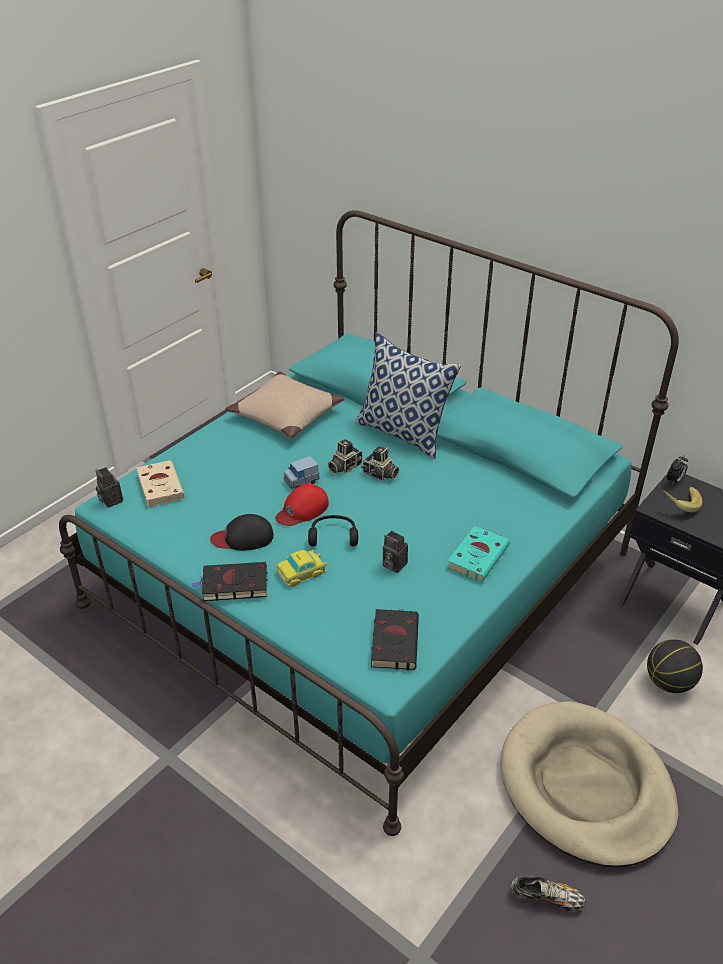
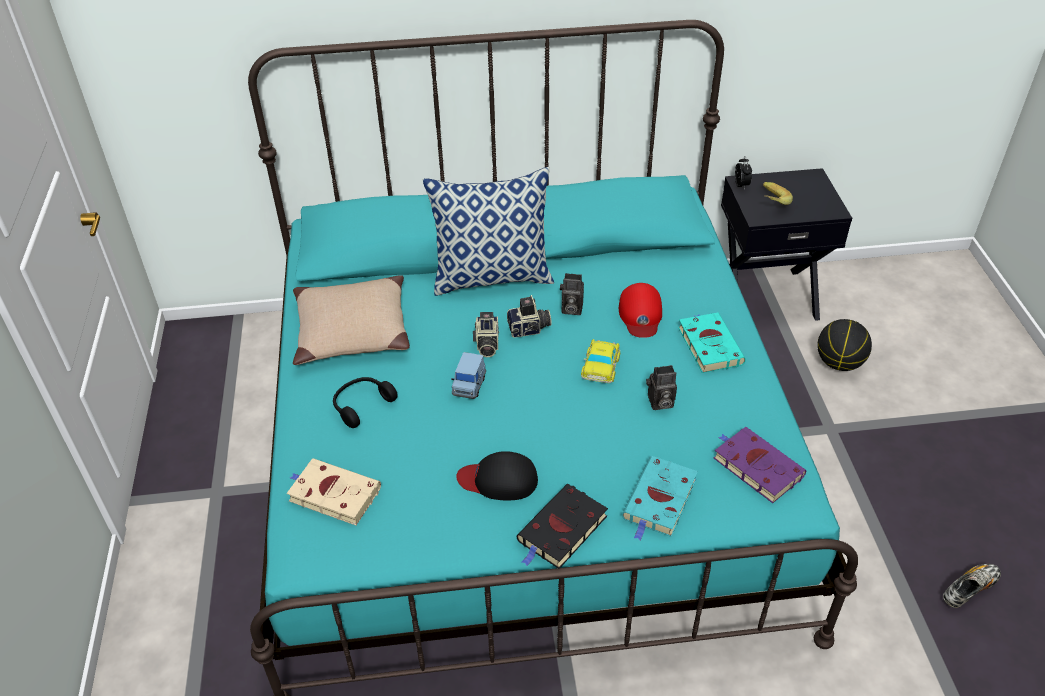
camera: 45 degrees left, 5 degrees up
camera [96,467,123,508] -> camera moved to [560,273,584,315]
black cap [210,514,274,551] -> black cap turned 60 degrees clockwise [456,451,538,500]
red cap [275,484,329,526] -> red cap moved to [619,283,662,338]
toy car [276,550,327,587] -> toy car moved to [581,339,620,383]
black headphones [308,515,358,546] -> black headphones moved to [333,377,398,428]
black book [371,609,419,670] -> purple book [714,427,806,503]
beige dog bed [500,701,678,868] -> none
none -> turquoise book [622,456,698,540]

